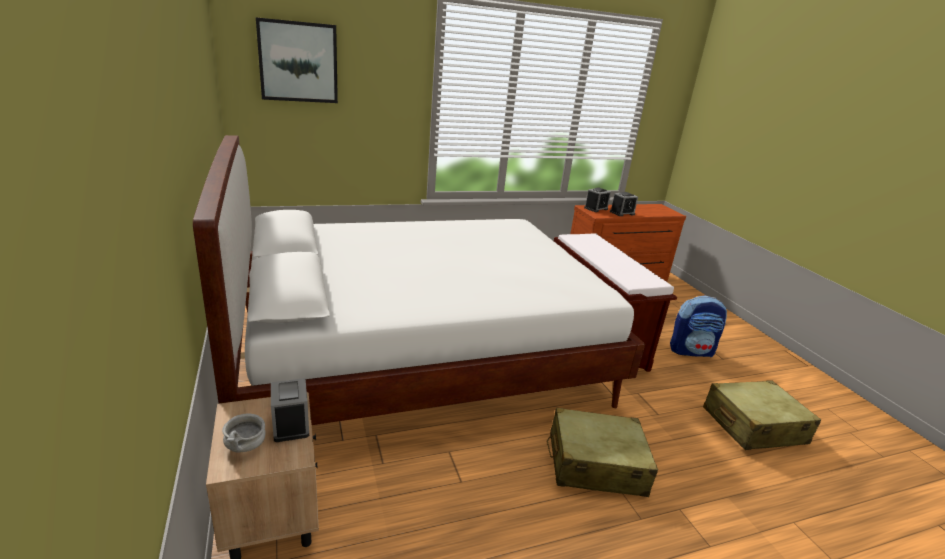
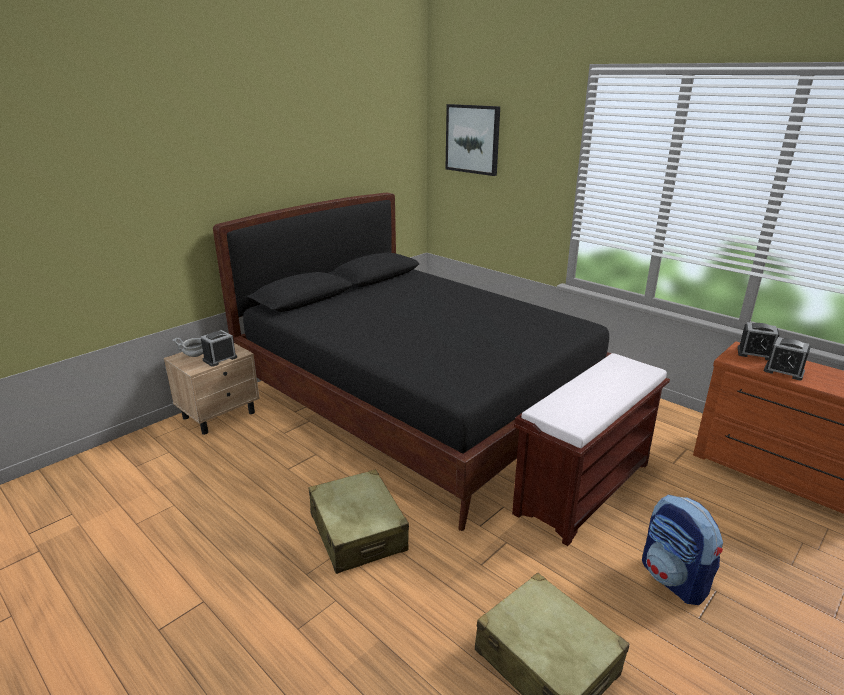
camera: 65 degrees right, 0 degrees up
white bed [193,135,645,425] -> black bed [213,193,611,531]

